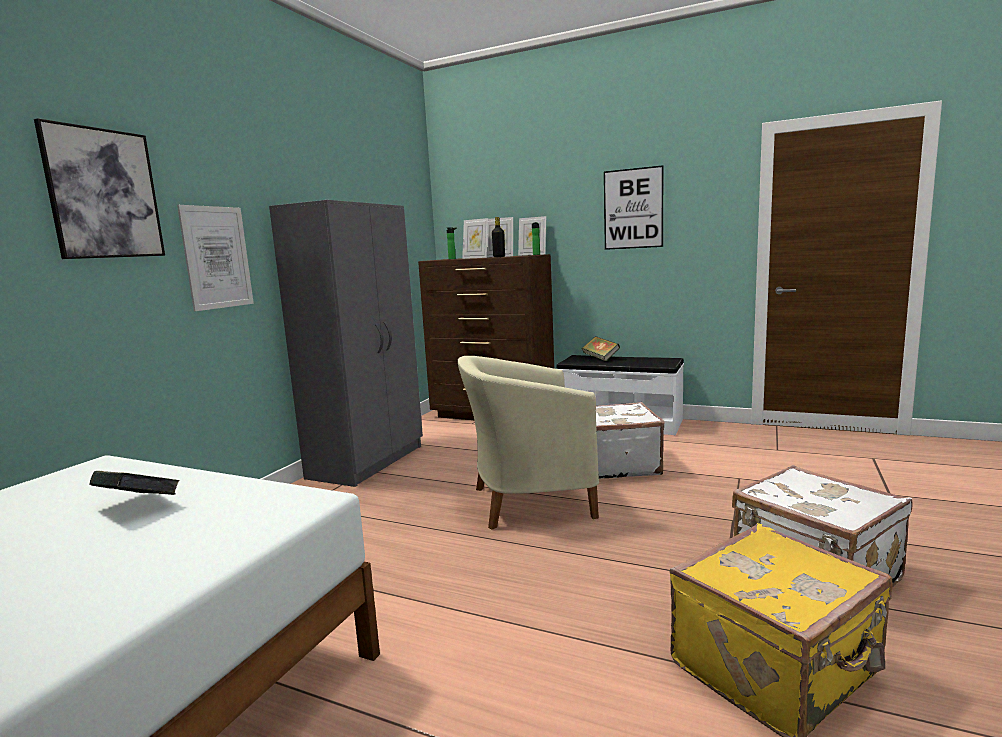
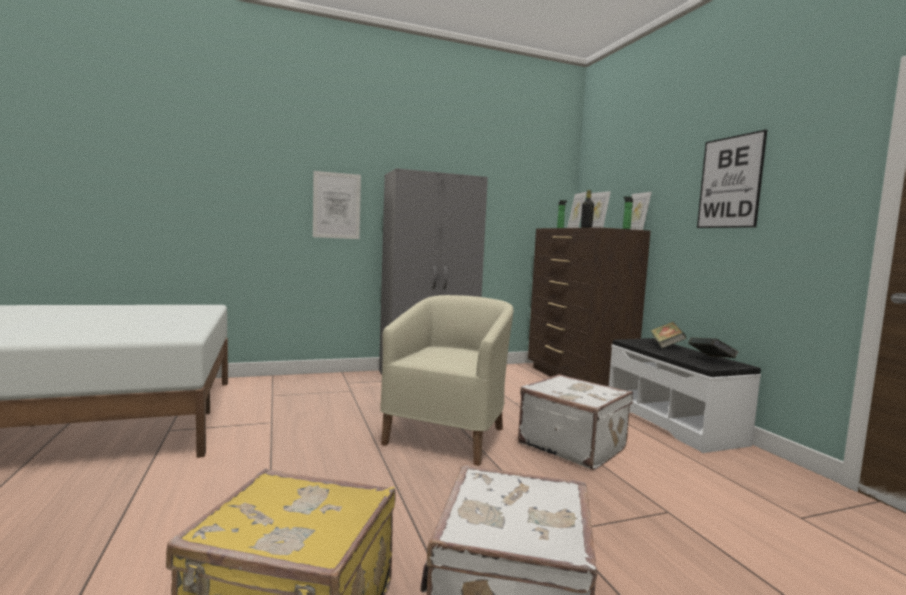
camera: 45 degrees right, 5 degrees down
picture [34,118,165,259] -> none
book [90,471,180,495] -> book moved to [688,337,739,358]
beige armchair [458,356,599,530] -> beige armchair turned 75 degrees clockwise [380,295,514,466]

